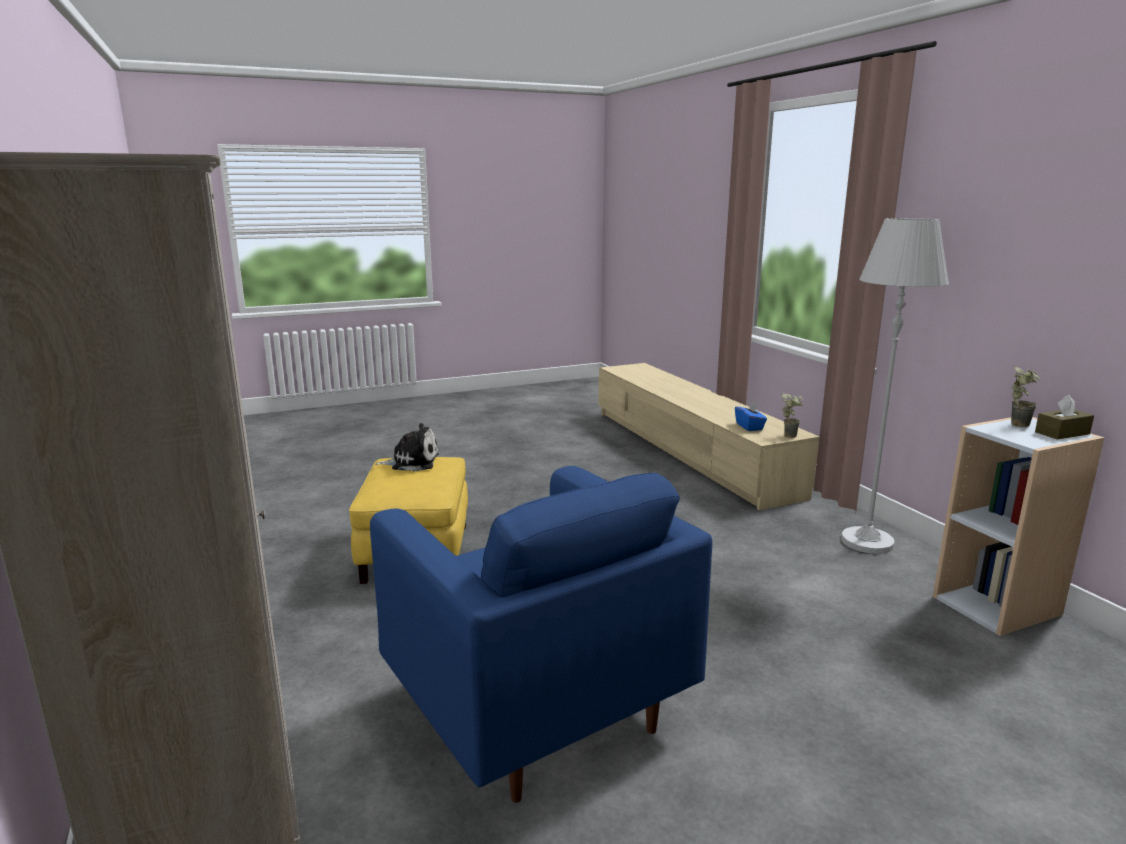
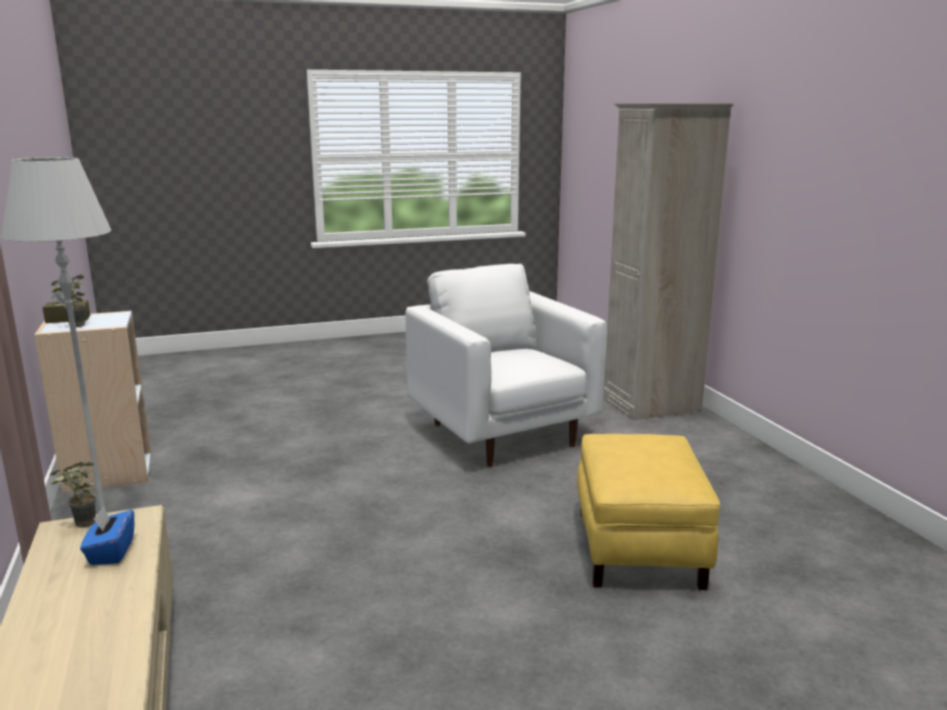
camera: 175 degrees left, 0 degrees up
blue armchair [370,466,712,803] -> white armchair [406,264,607,467]
plush toy [375,423,439,471] -> none

